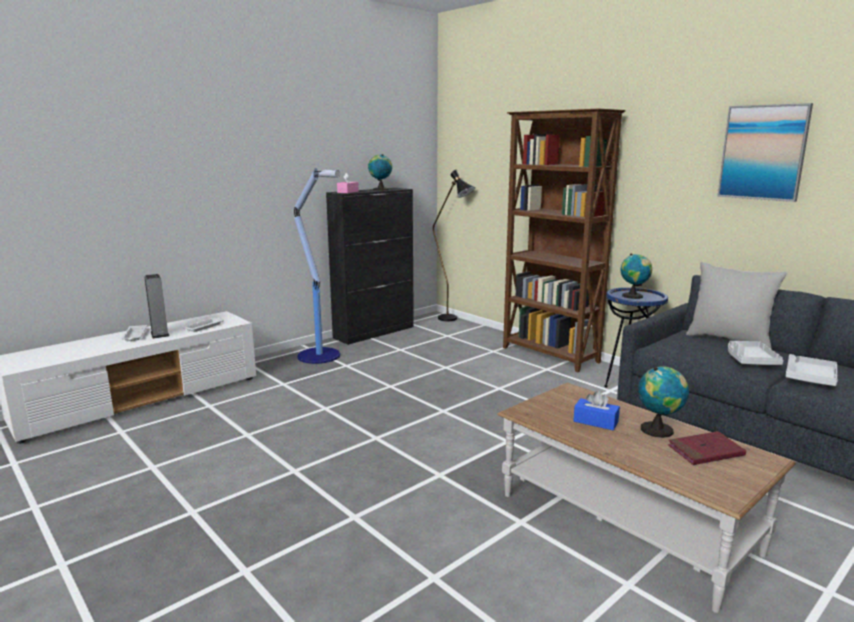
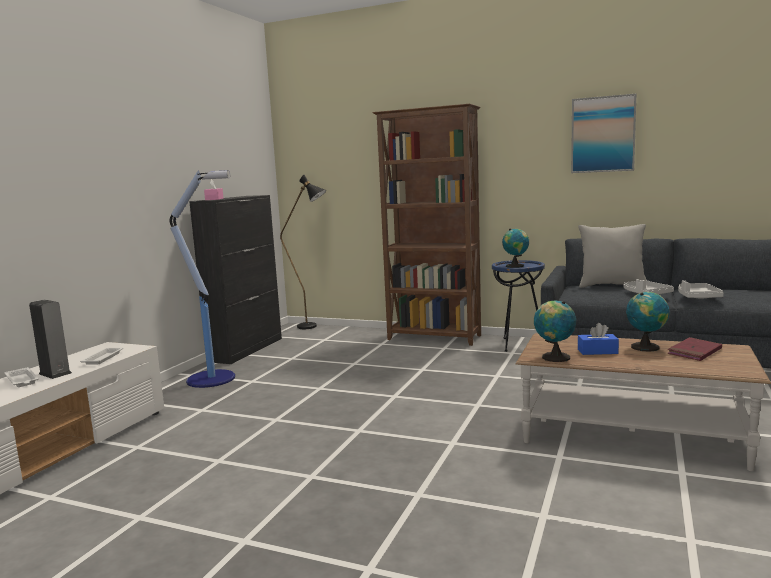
camera: 25 degrees left, 5 degrees down
globe [368,154,392,190] -> globe moved to [534,300,576,362]

